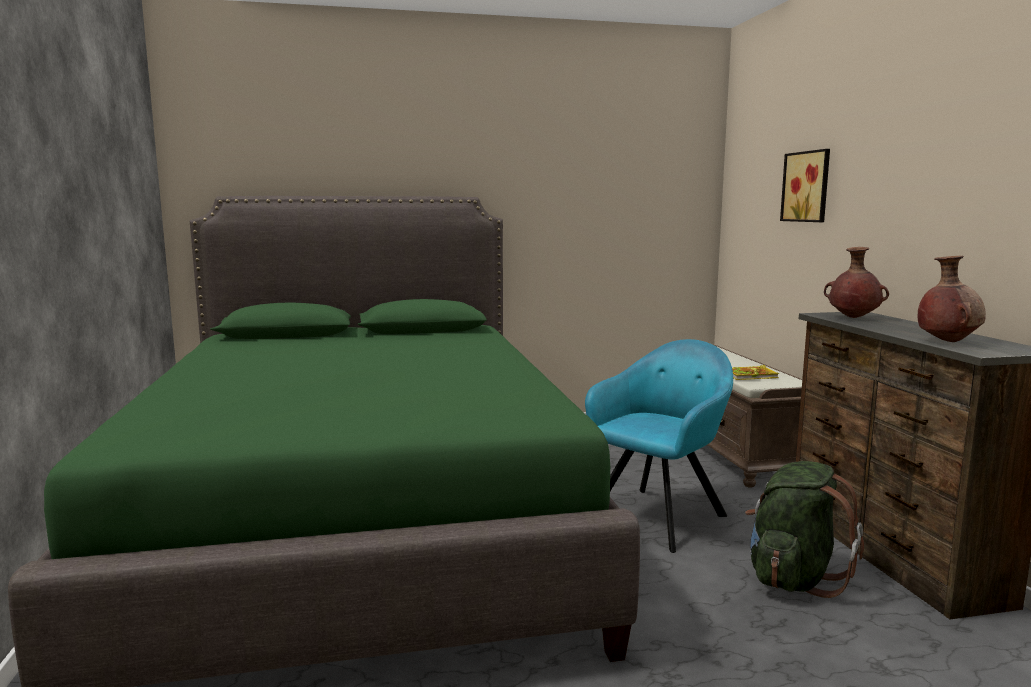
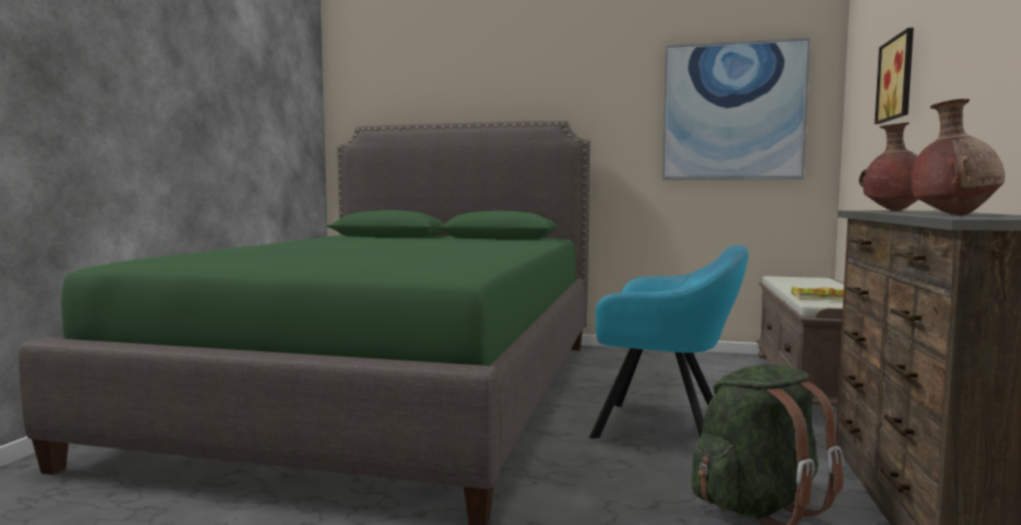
camera: 25 degrees right, 5 degrees down
turquoise armchair [585,339,733,553] -> turquoise armchair turned 45 degrees clockwise [589,245,748,439]
none -> picture [662,38,810,180]

